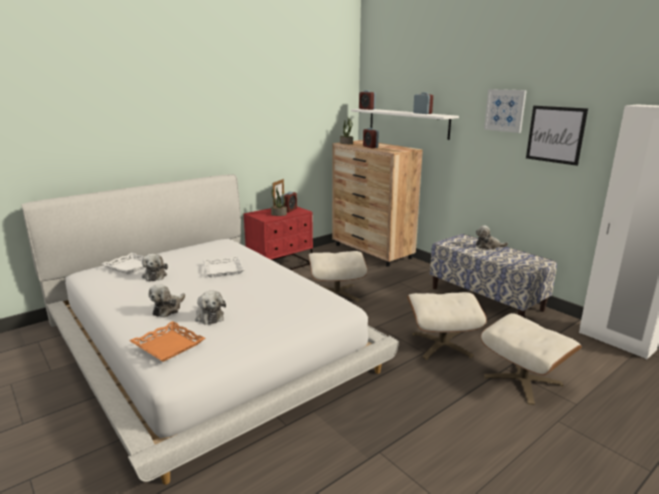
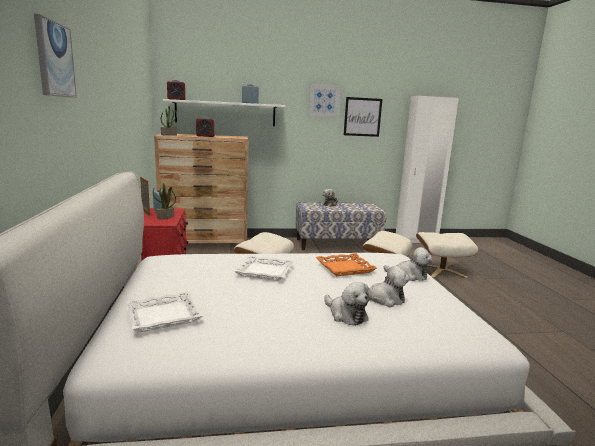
camera: 60 degrees left, 5 degrees down
orange tray [130,321,205,362] -> orange tray moved to [316,253,377,276]
plush toy [142,254,168,281] -> plush toy moved to [384,247,433,281]
none -> picture [34,13,77,98]

